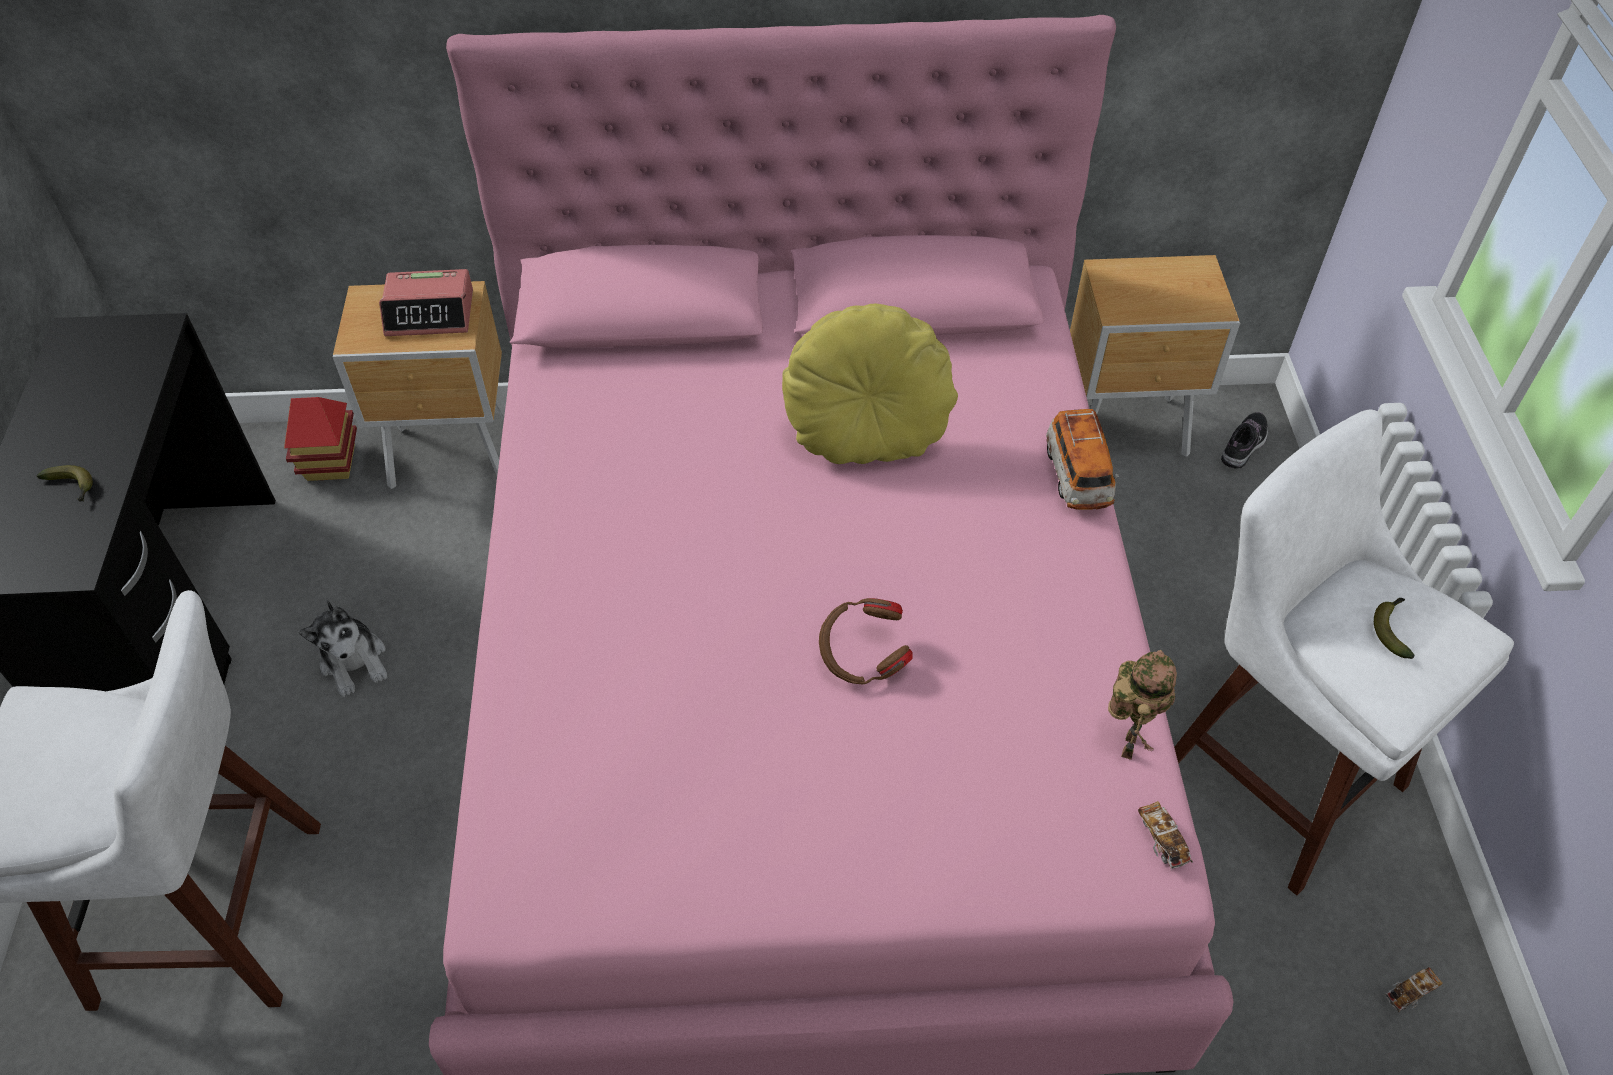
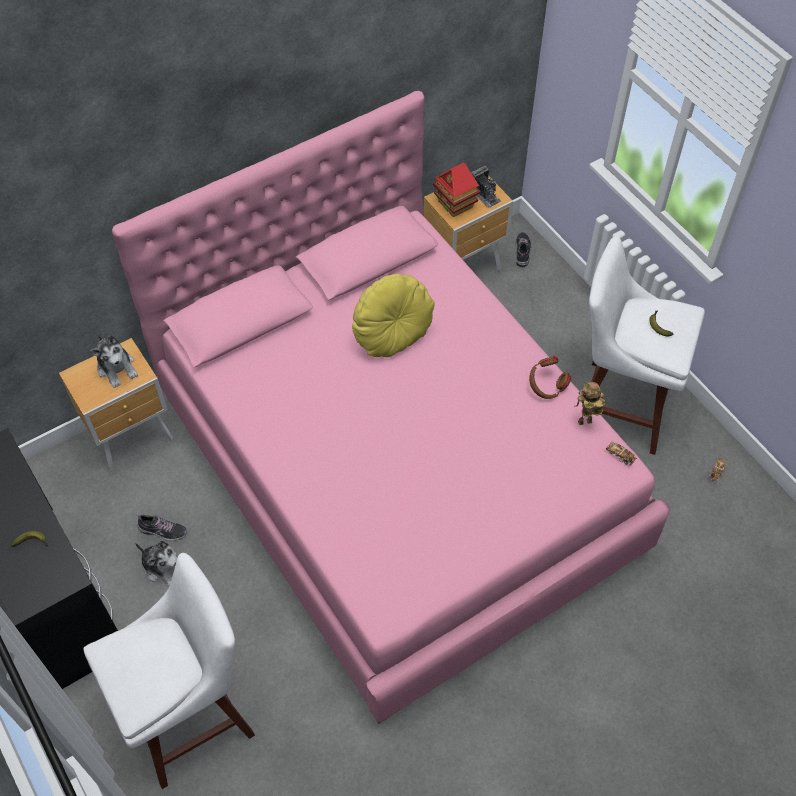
camera: 30 degrees left, 5 degrees up
toy house [284,397,357,481] -> toy house moved to [433,162,480,217]
alarm clock [379,269,473,336] -> plush toy [91,334,138,388]
brown headphones [819,598,913,684] -> brown headphones moved to [529,356,571,399]
toy car [1046,409,1119,510] -> none
toy robot [1108,650,1177,760] -> toy robot turned 90 degrees counterclockwise [574,382,605,425]
none -> shoe [137,515,187,541]
none -> camera [471,166,501,208]

